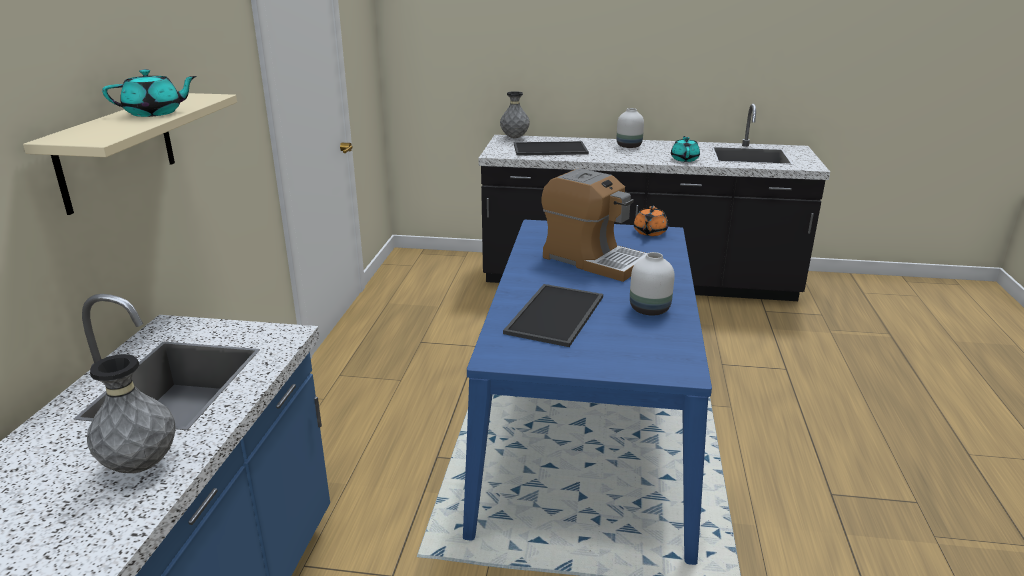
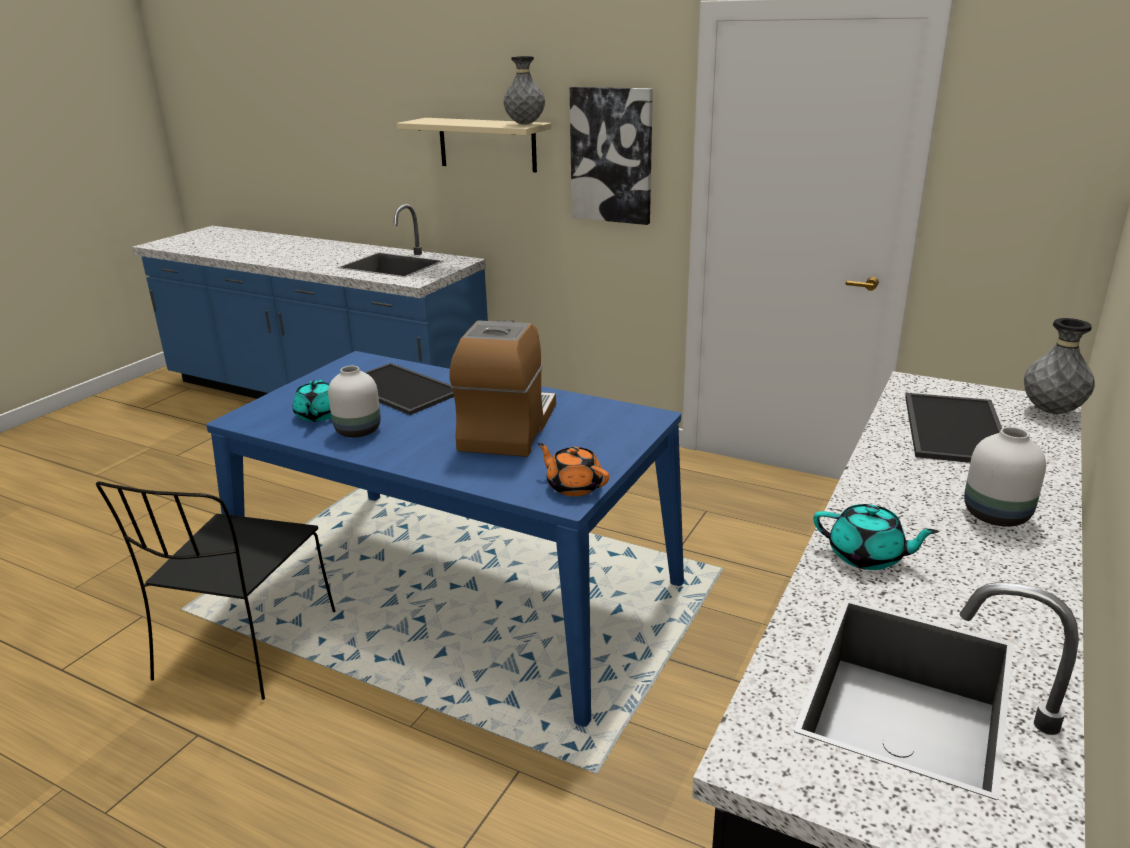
camera: 110 degrees right, 0 degrees up
grey vase [87,354,176,473] -> grey vase moved to [503,56,545,125]
turquoise teapot [102,69,197,117] -> turquoise teapot moved to [293,380,332,422]
coffee machine [541,168,647,282] -> coffee machine turned 135 degrees clockwise [449,320,556,457]
none -> black chair [96,481,336,700]
none -> picture [570,87,653,225]

